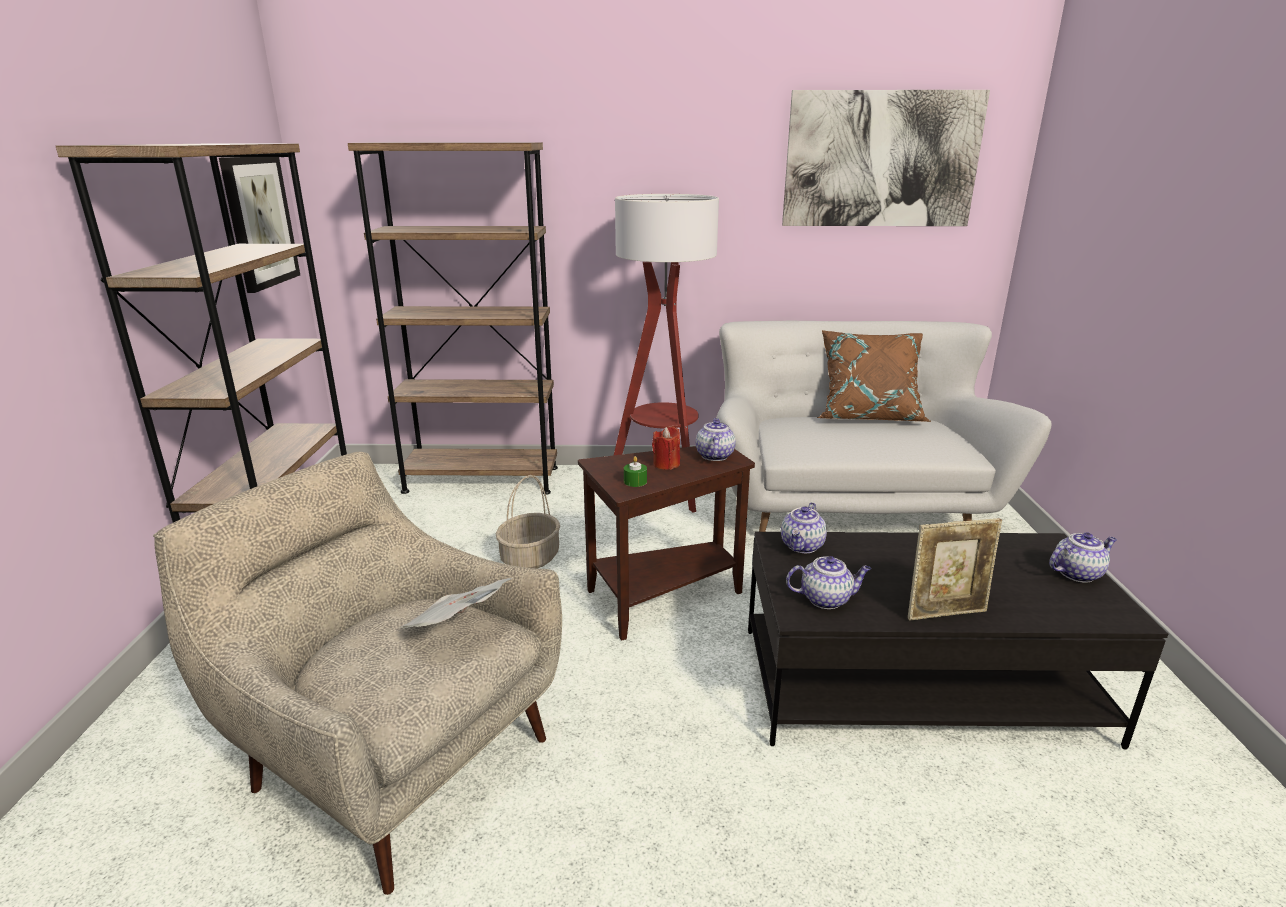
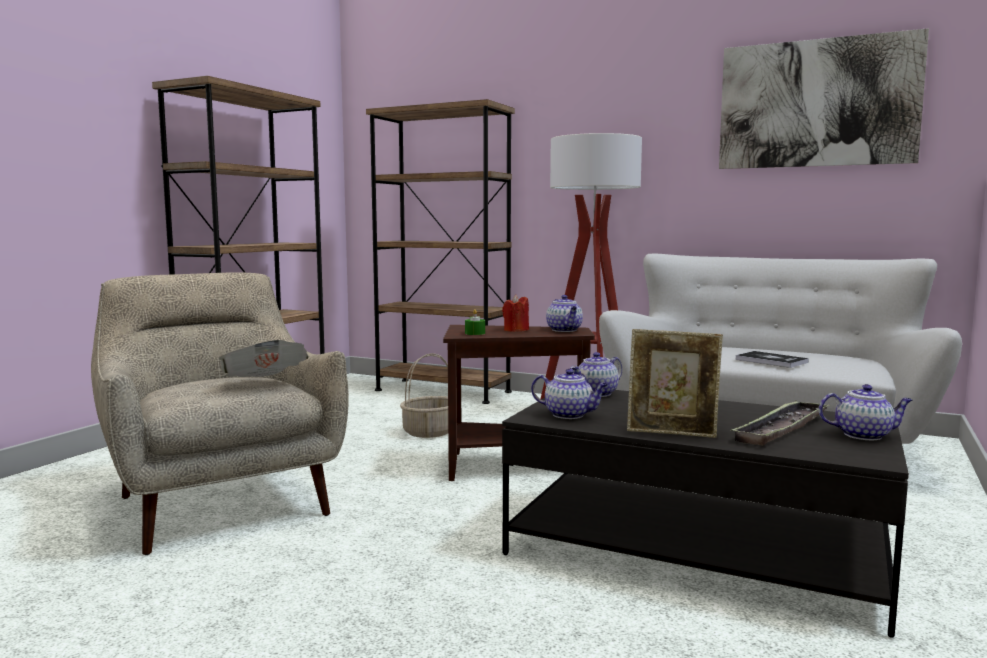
camera: 25 degrees right, 15 degrees down
picture [219,157,300,293] -> none
teapot [696,418,736,461] -> teapot turned 135 degrees clockwise [546,295,583,332]
brown pillow [817,330,931,422] -> none
none -> tray [731,400,829,446]
none -> book [735,351,809,368]

